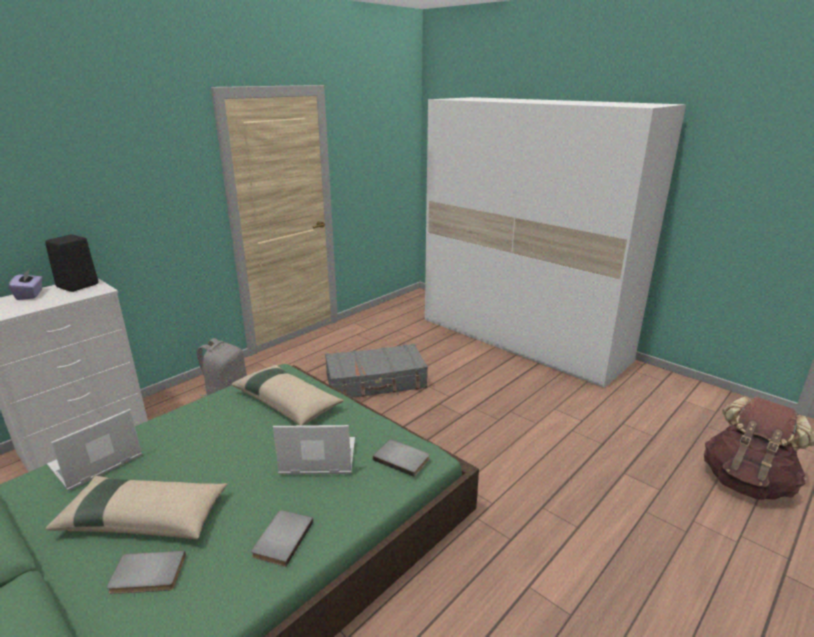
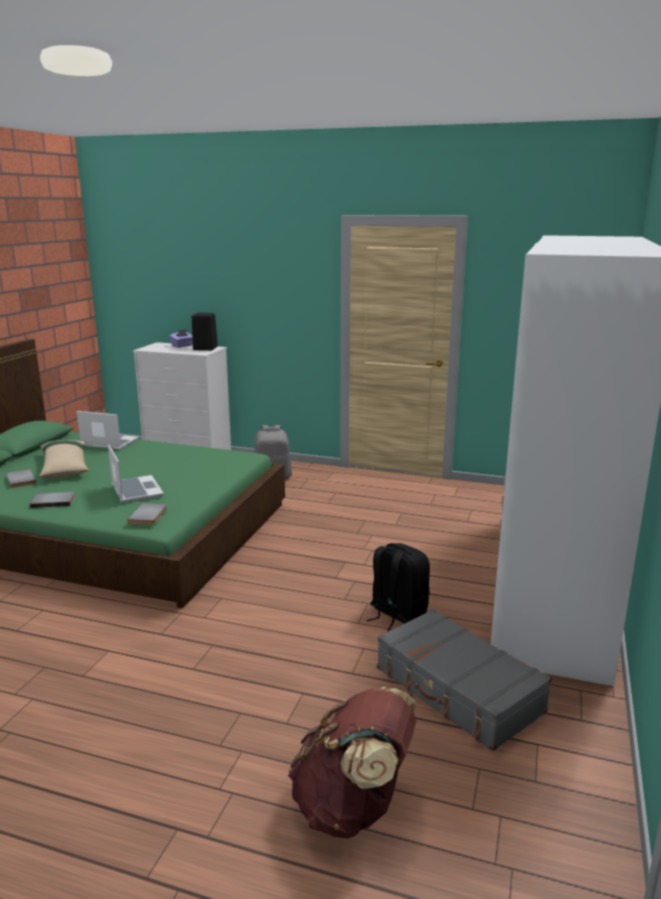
camera: 65 degrees right, 5 degrees down
beige pillow [232,365,344,426] -> none
grey suitcase [325,344,428,398] -> grey suitcase moved to [377,609,552,751]
none -> black backpack [367,543,430,632]

